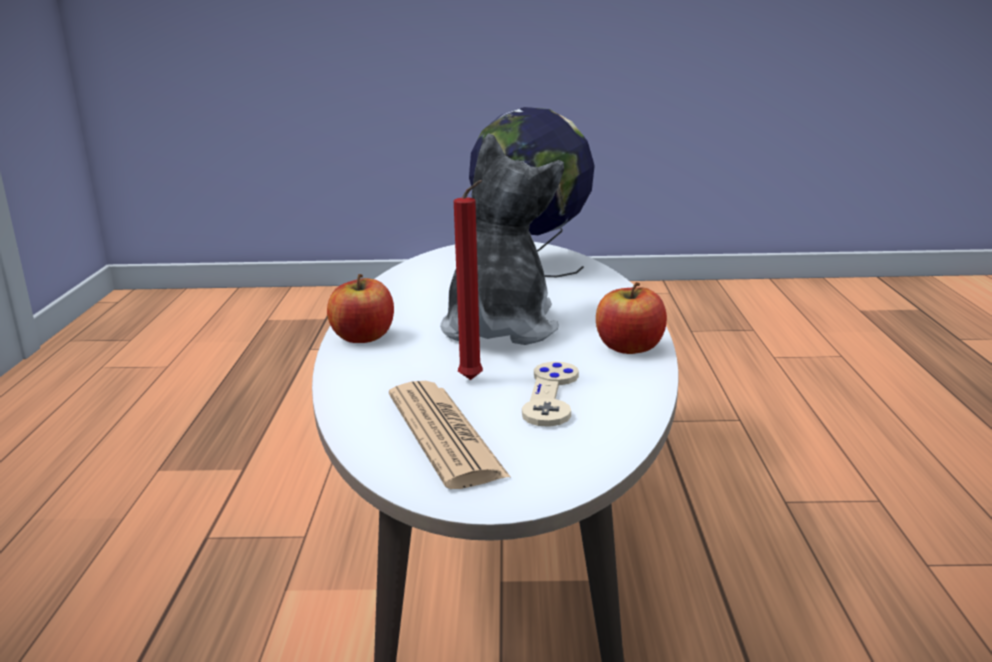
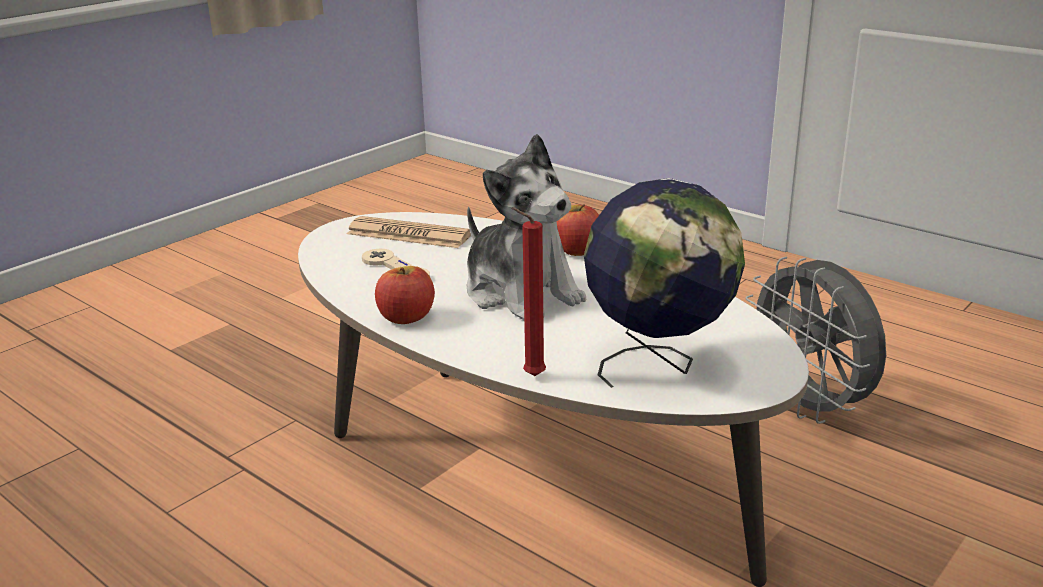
camera: 130 degrees right, 5 degrees up
red candle [454,180,483,380] -> red candle moved to [512,207,546,376]
none -> grey fan [746,257,886,424]

